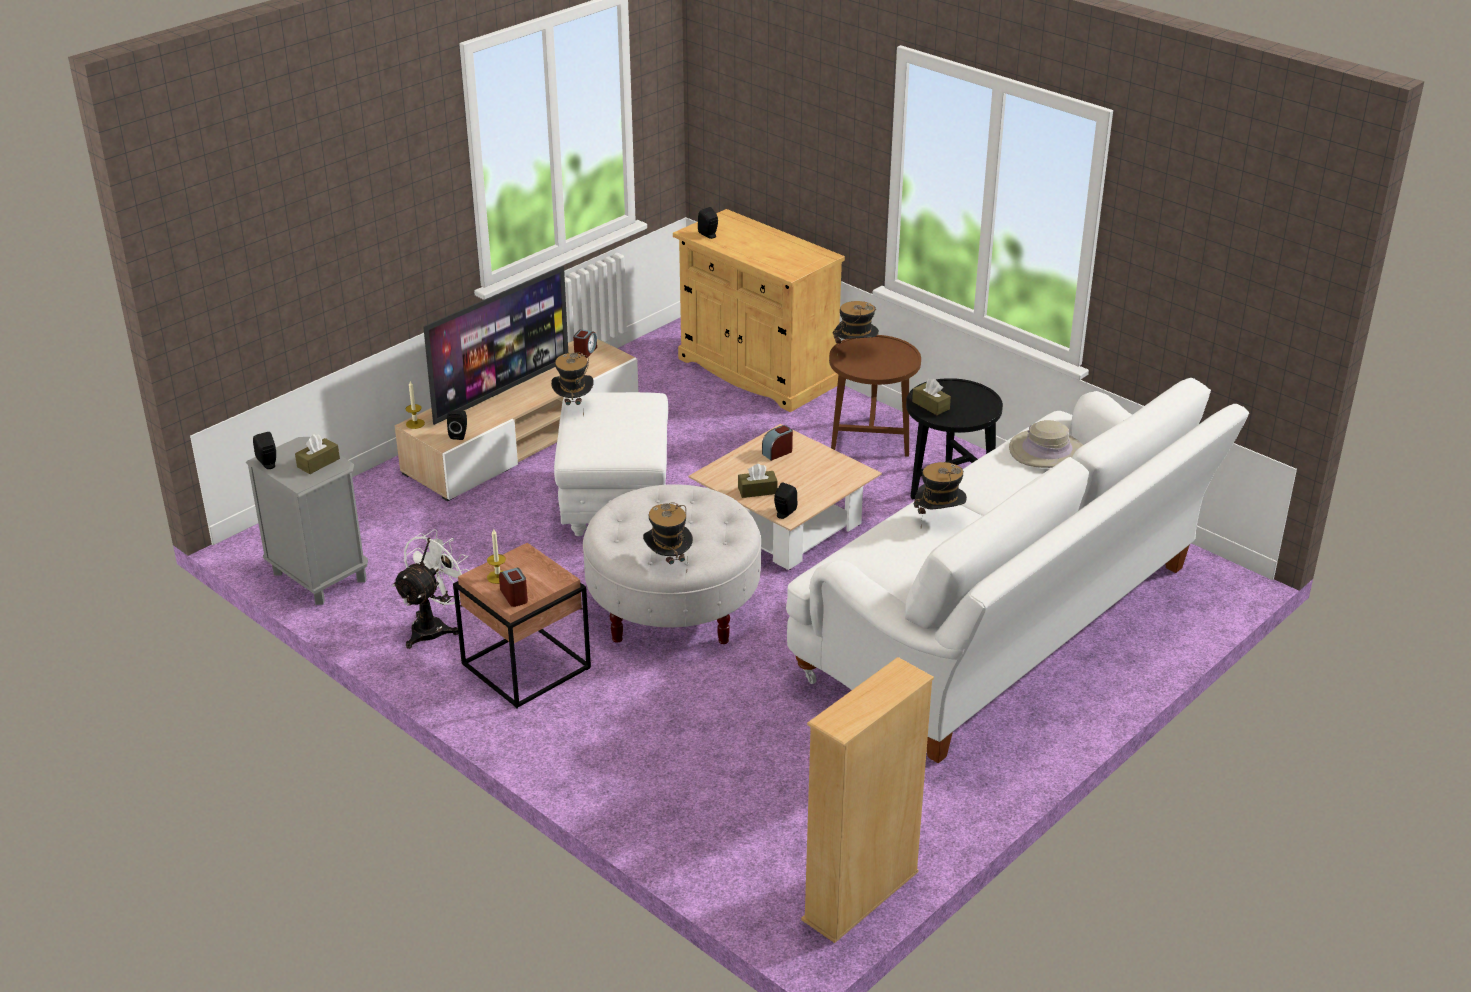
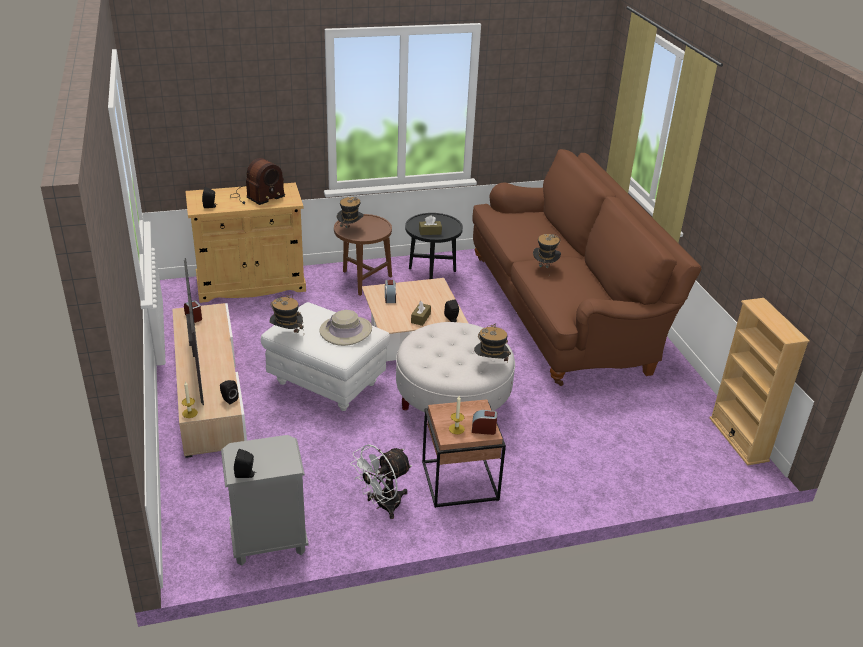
camera: 60 degrees left, 0 degrees up
brown tissue box [295,434,340,474] -> none
white fan [392,529,469,649] -> white fan turned 105 degrees counterclockwise [351,444,412,519]
white sofa [786,378,1249,763] -> brown sofa [472,149,702,386]
beige hat [1009,420,1083,468] -> beige hat moved to [320,310,372,346]
none -> radio [230,158,285,205]

